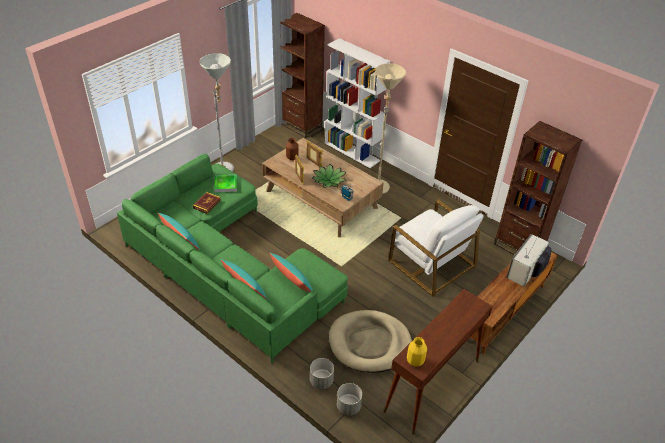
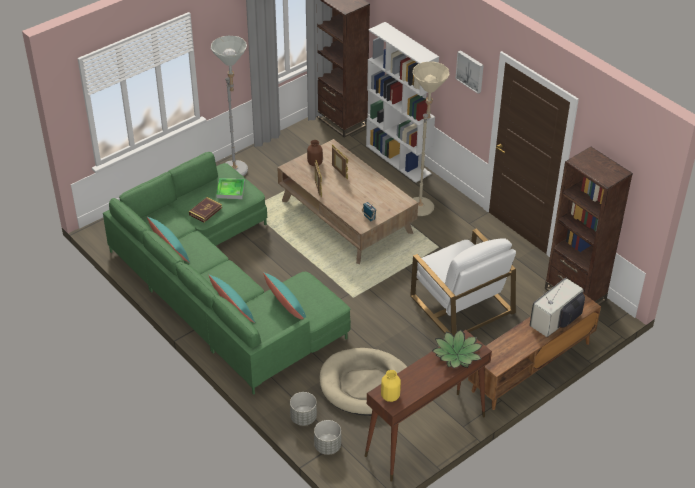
camera: 10 degrees right, 0 degrees up
potted plant [312,164,346,188] -> potted plant moved to [432,329,483,368]
none -> picture [455,50,484,94]

